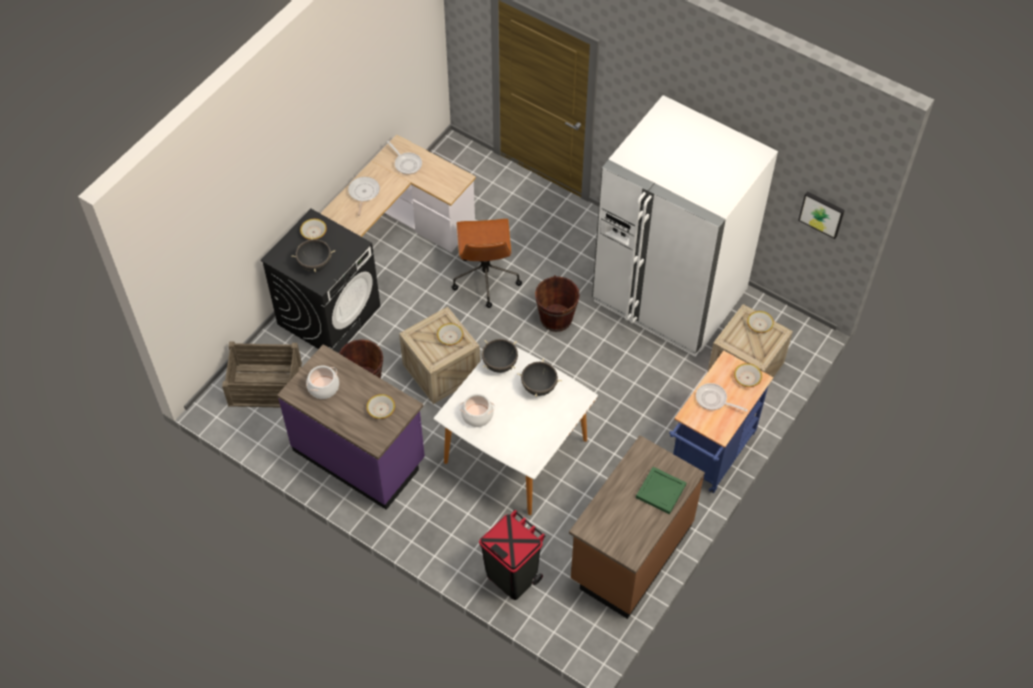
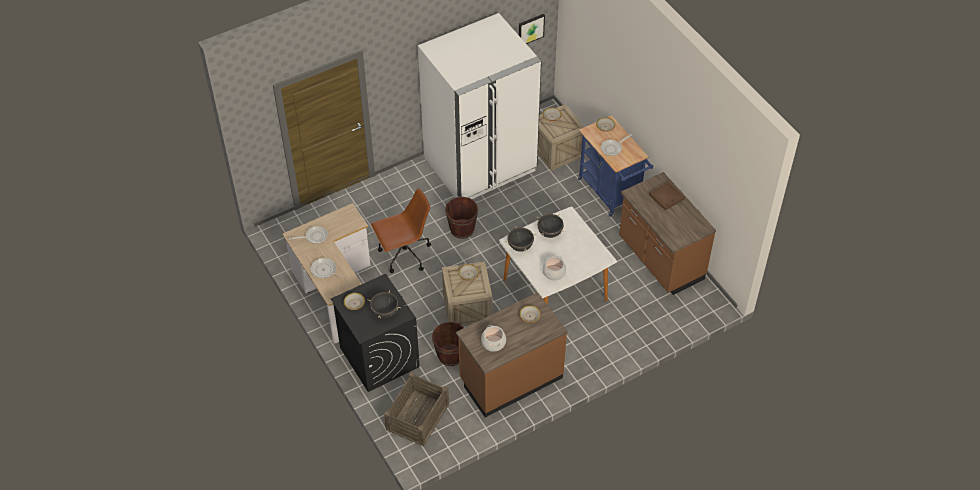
camera: 65 degrees left, 5 degrees down
purple counter [277,344,425,510] -> brown counter [456,293,568,417]
brown office chair [452,219,522,308] -> brown office chair turned 45 degrees counterclockwise [371,188,431,273]
black trash can [479,510,545,600] -> none
green tray [636,467,686,514] -> brown tray [649,181,685,210]

